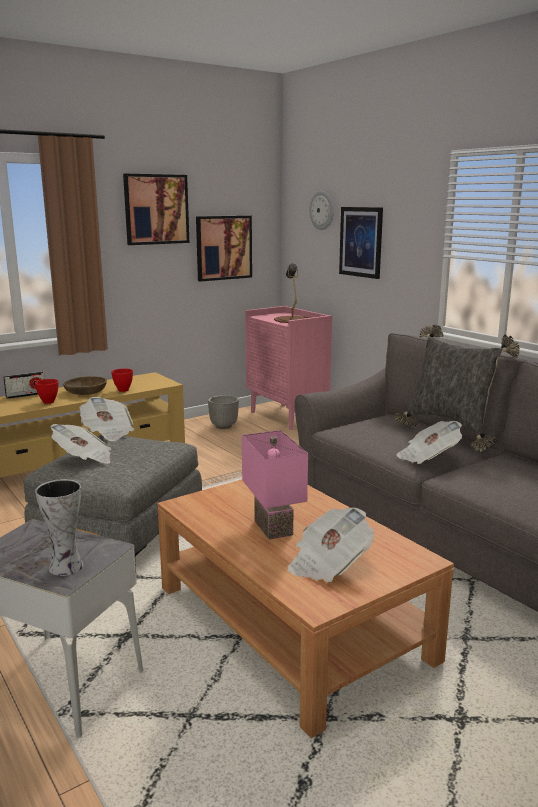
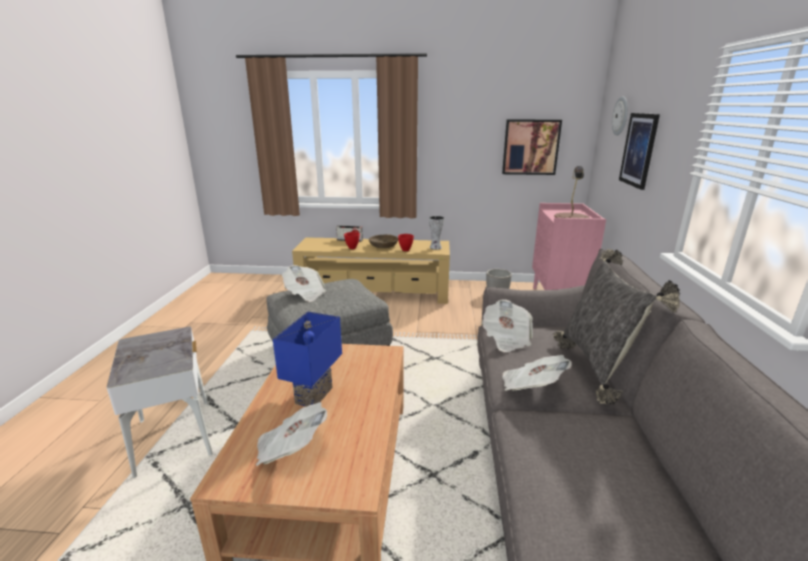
camera: 40 degrees right, 5 degrees up
vase [35,479,83,576] -> vase moved to [429,216,444,250]
newspaper [80,397,135,441] -> newspaper moved to [482,300,533,352]
picture [123,174,189,245] -> none
pink table lamp [242,430,308,540] -> blue table lamp [273,312,342,407]

